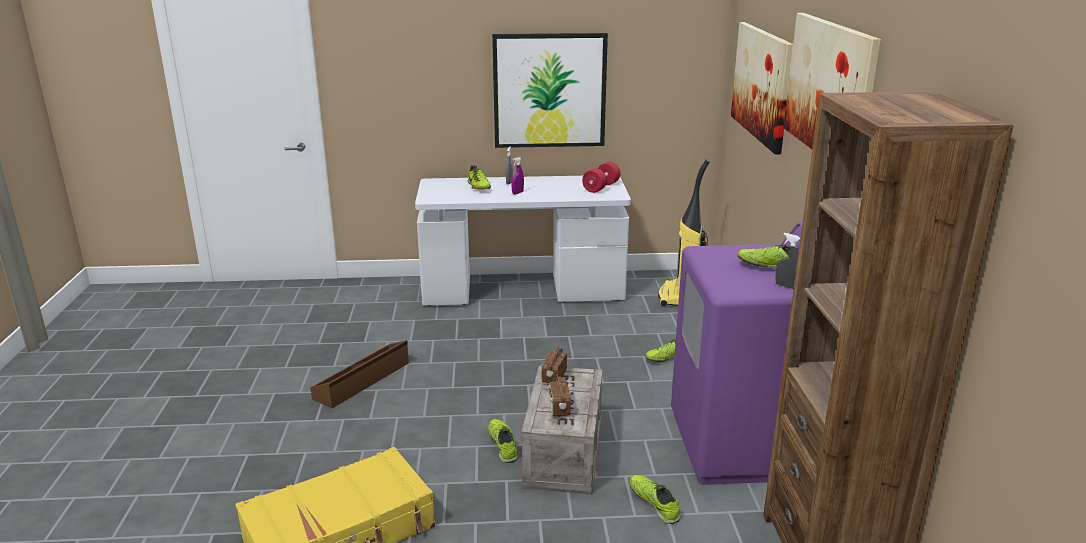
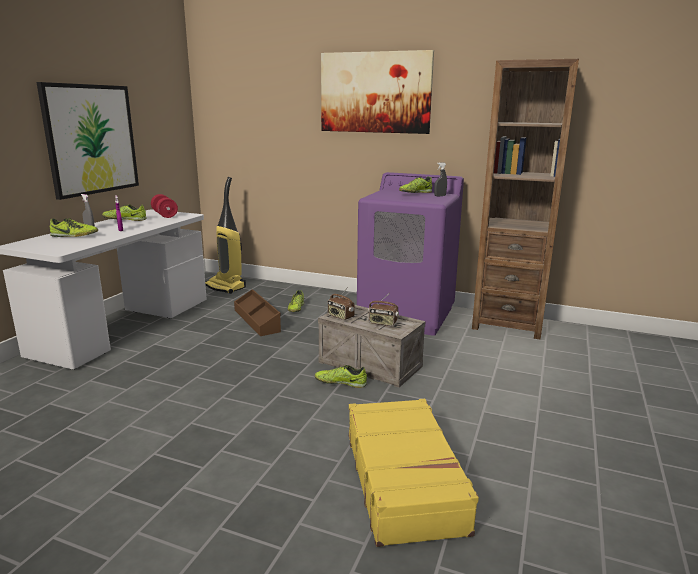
camera: 65 degrees left, 5 degrees down
brown storage box [310,340,409,408] -> brown storage box moved to [234,289,281,336]
shoe [629,475,680,524] -> shoe moved to [102,204,147,221]
picture [731,22,793,155] -> none

